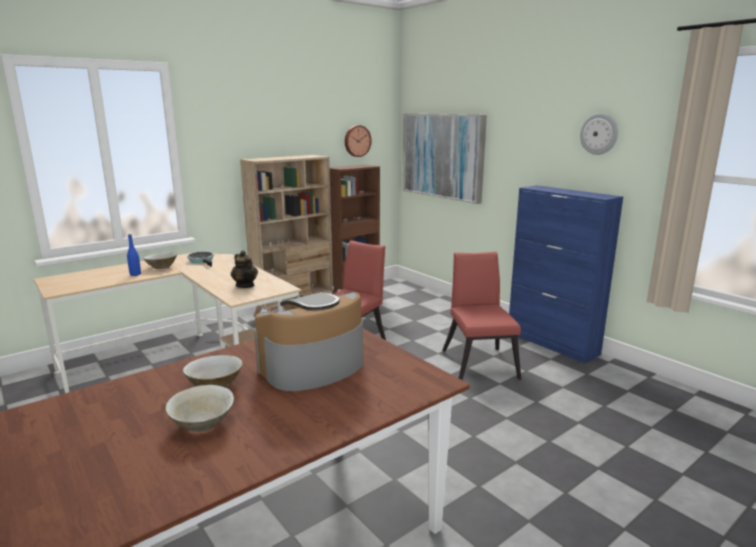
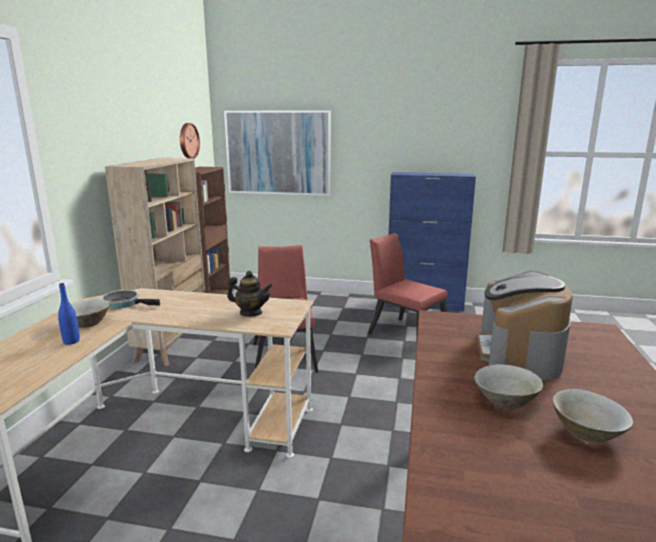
camera: 40 degrees left, 0 degrees up
wall clock [580,113,618,155] -> none

